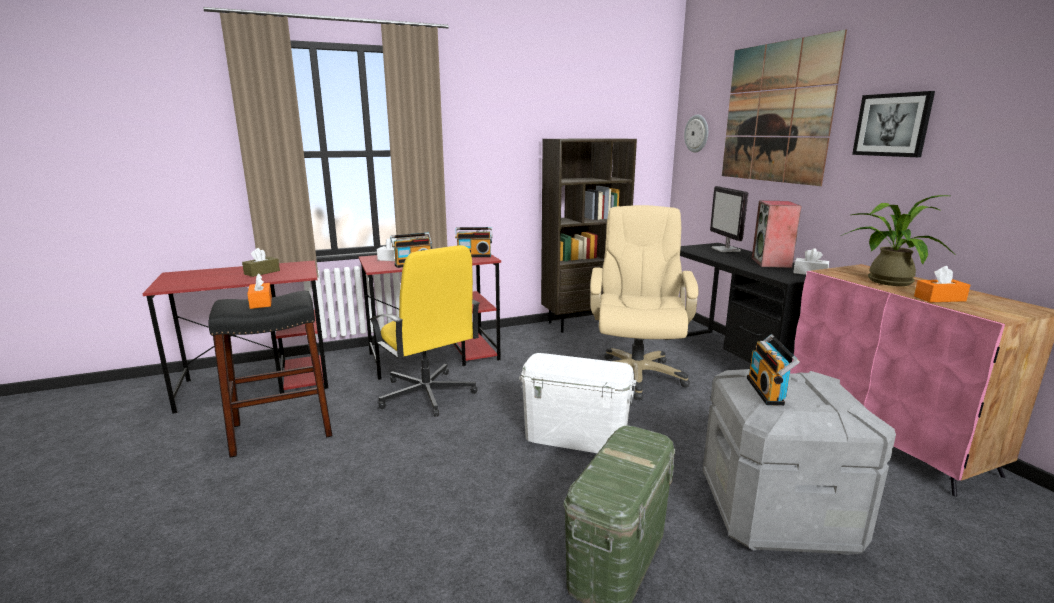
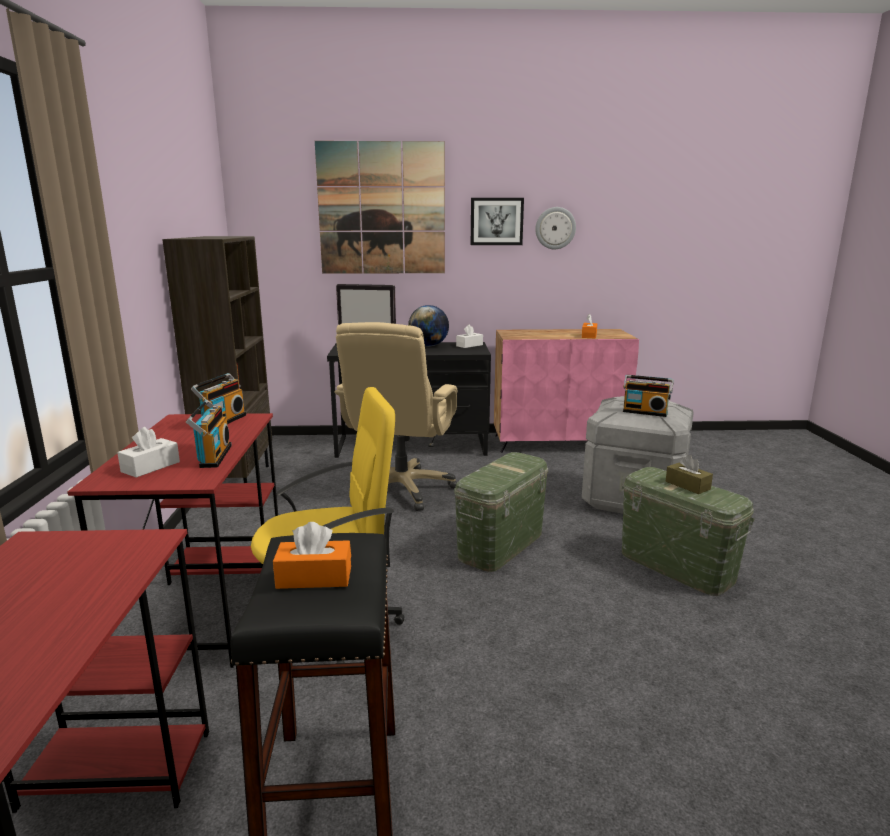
camera: 70 degrees left, 0 degrees up
brown tissue box [242,248,280,277] -> brown tissue box moved to [666,455,713,494]
white storage box [519,353,636,453] -> green storage box [454,452,548,572]
beige office chair [590,205,699,400] -> beige office chair turned 105 degrees counterclockwise [334,322,458,511]
wall clock [684,115,708,153] -> wall clock moved to [535,207,576,249]
speaker [752,201,801,268] -> globe [408,305,449,347]
potted plant [841,195,956,286] -> none

